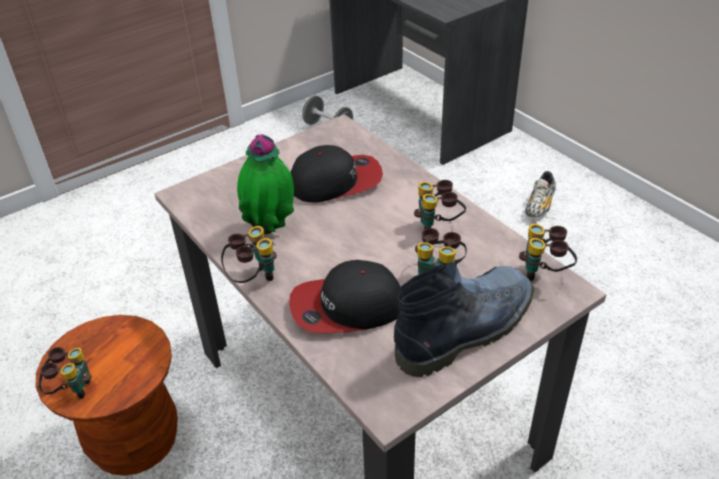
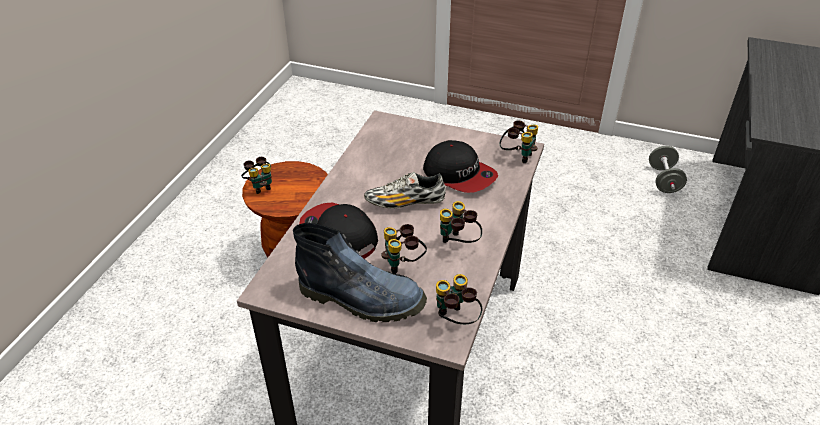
camera: 55 degrees right, 0 degrees up
binoculars [221,226,277,283] -> binoculars moved to [499,120,538,163]
potted plant [237,134,294,234] -> none
shoe [525,171,556,217] -> shoe moved to [364,172,446,209]

